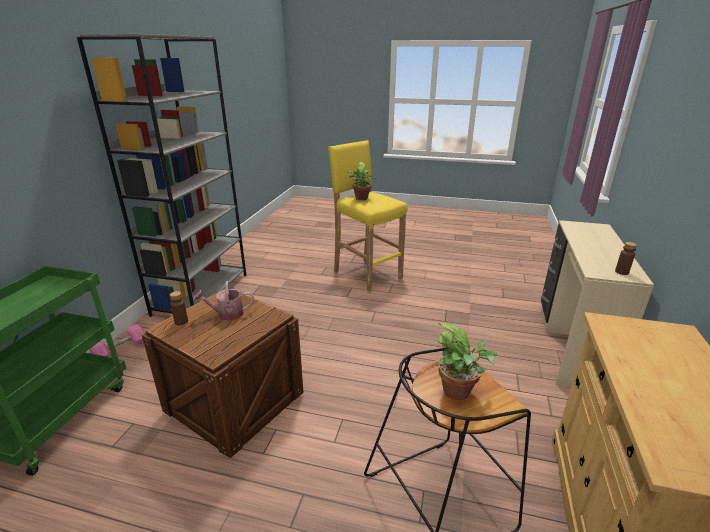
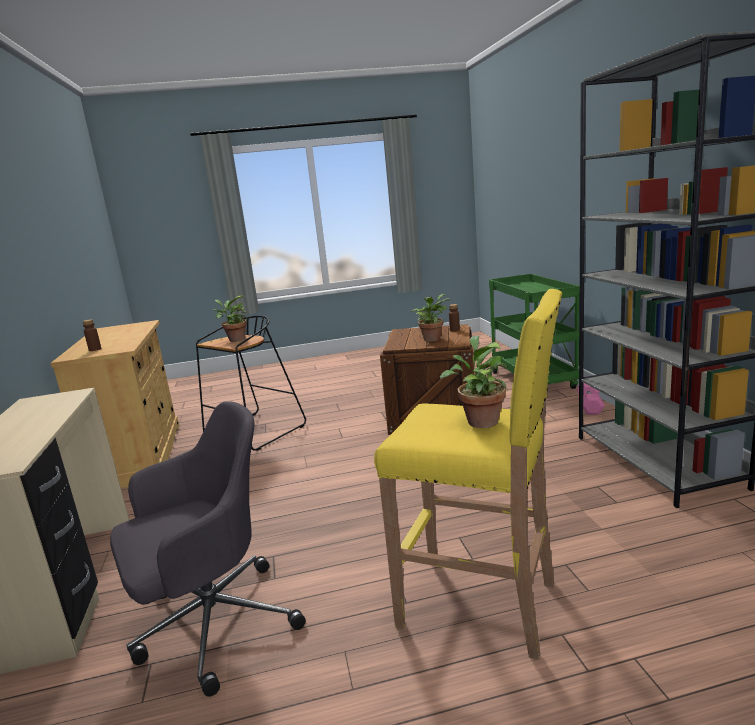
camera: 155 degrees right, 10 degrees down
watering can [193,281,254,320] -> potted plant [411,294,450,342]
brown bottle [615,242,637,275] -> brown bottle moved to [82,319,101,351]
none -> grey office chair [110,401,306,697]

